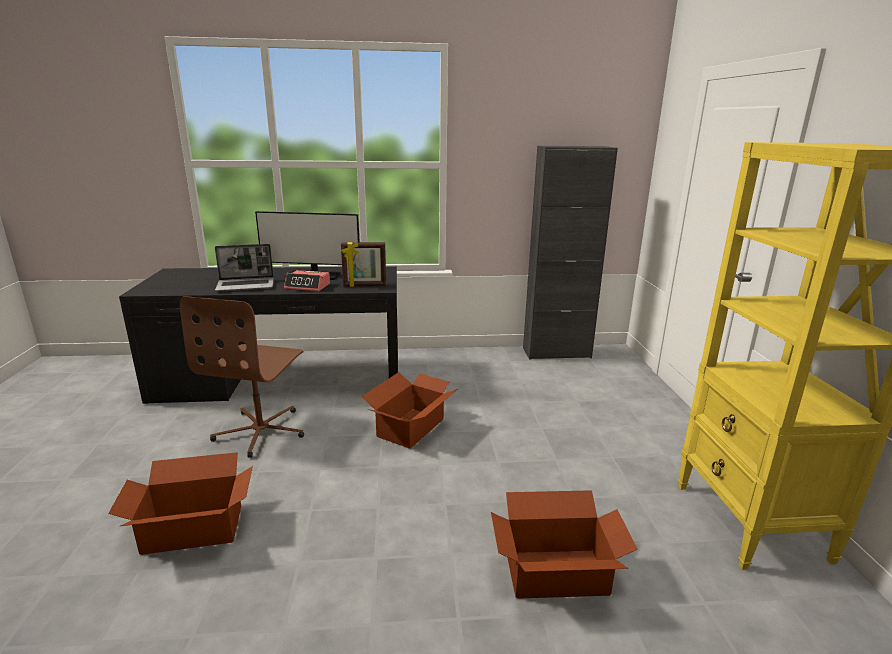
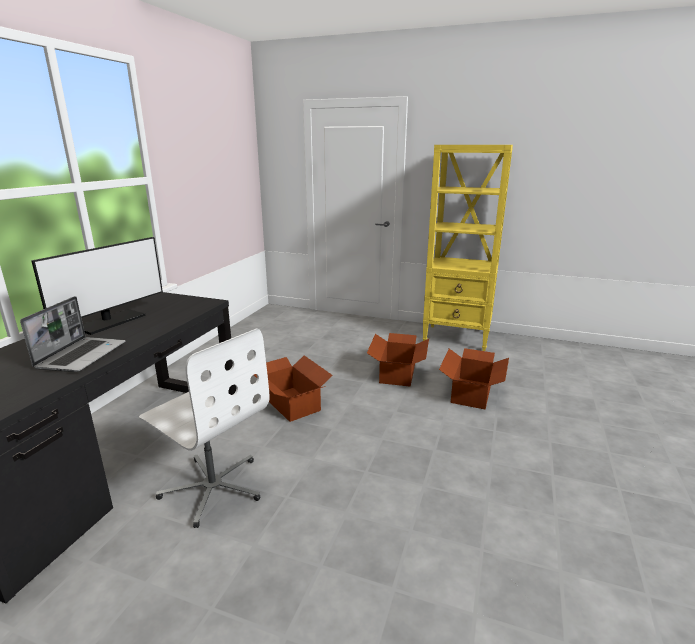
camera: 65 degrees left, 0 degrees up
cardboard box [108,452,253,555] -> cardboard box moved to [367,333,429,387]
brown office chair [180,296,304,458] -> white office chair [139,328,270,528]
alarm clock [284,270,330,291] -> none
picture frame [341,242,386,287] -> none
black cabinet [523,146,618,360] -> none

